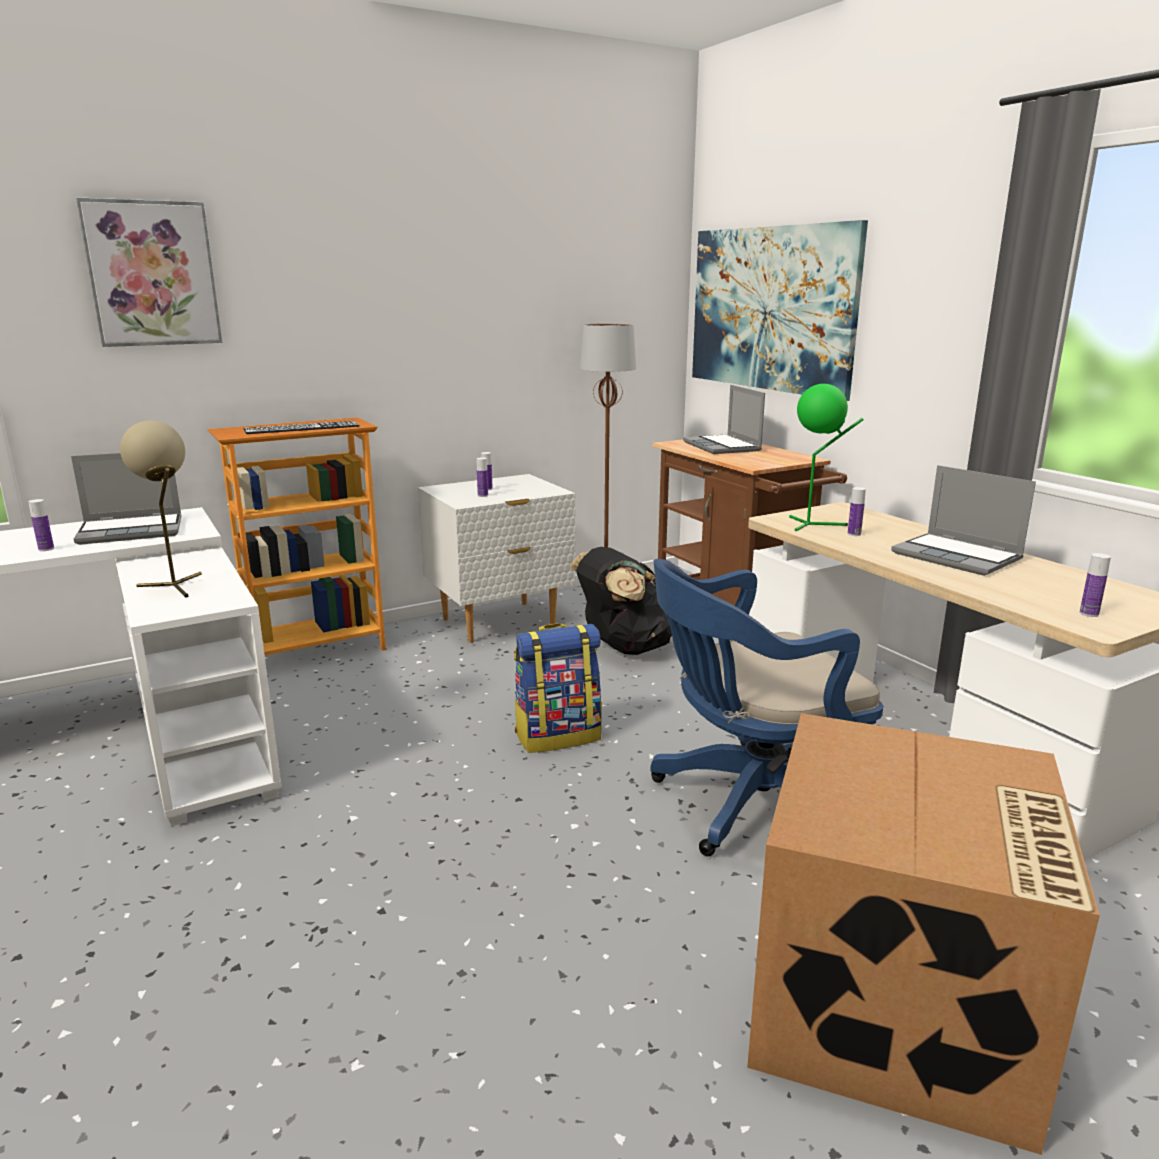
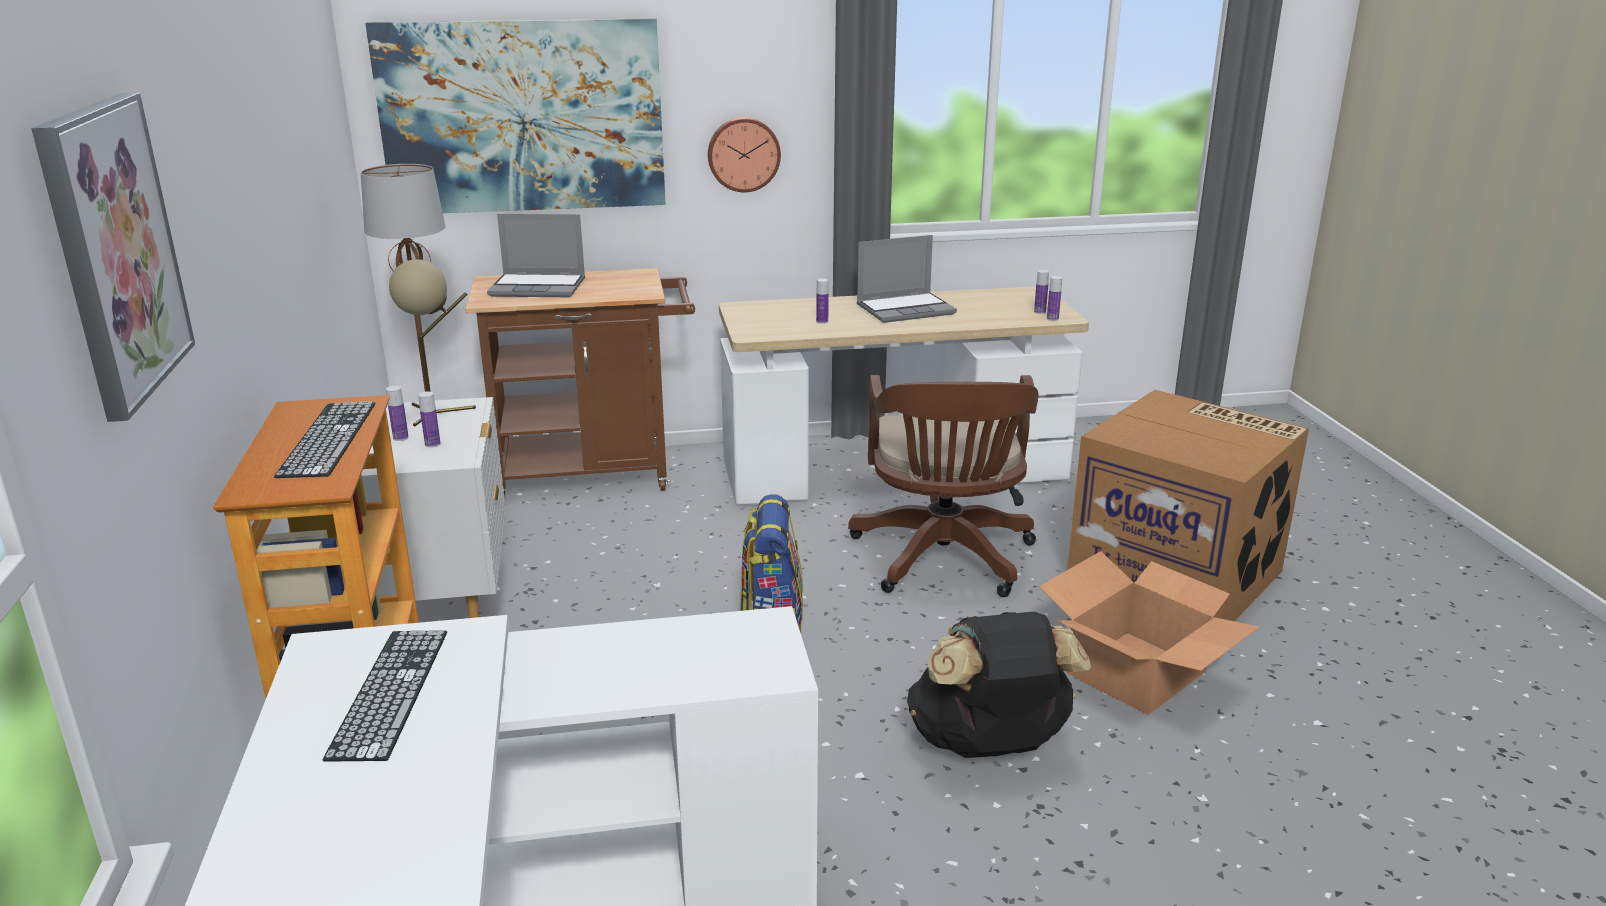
camera: 70 degrees left, 5 degrees up
bottle [28,499,54,551] -> bottle moved to [1047,276,1062,321]
laptop [71,453,182,545] -> keyboard [323,630,447,762]
beige table lamp [120,421,202,598] -> beige table lamp moved to [389,259,476,426]
black backpack [570,547,672,655] -> black backpack moved to [907,611,1091,758]
blue office chair [650,559,883,856] -> brown office chair [848,375,1039,597]
green table lamp [789,384,864,531] -> none
none -> wall clock [708,117,781,192]
none -> cardboard box [1039,551,1259,715]

